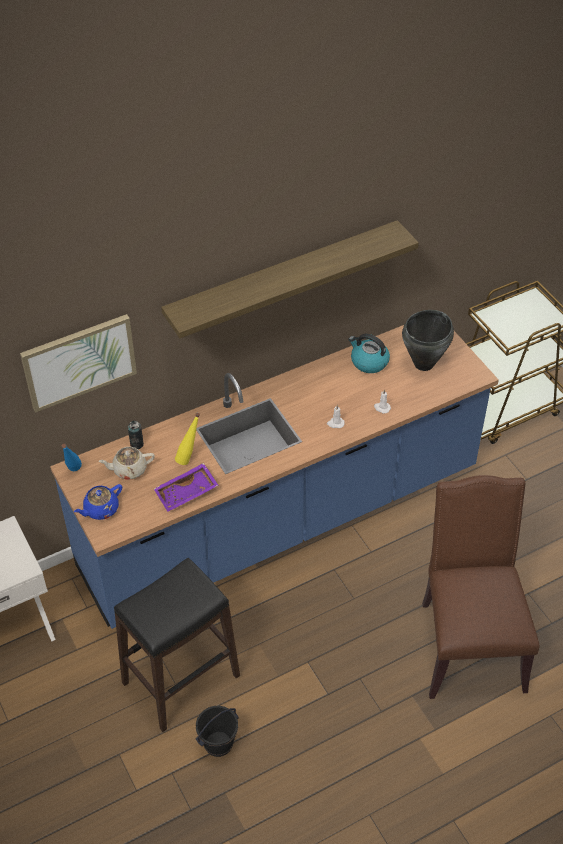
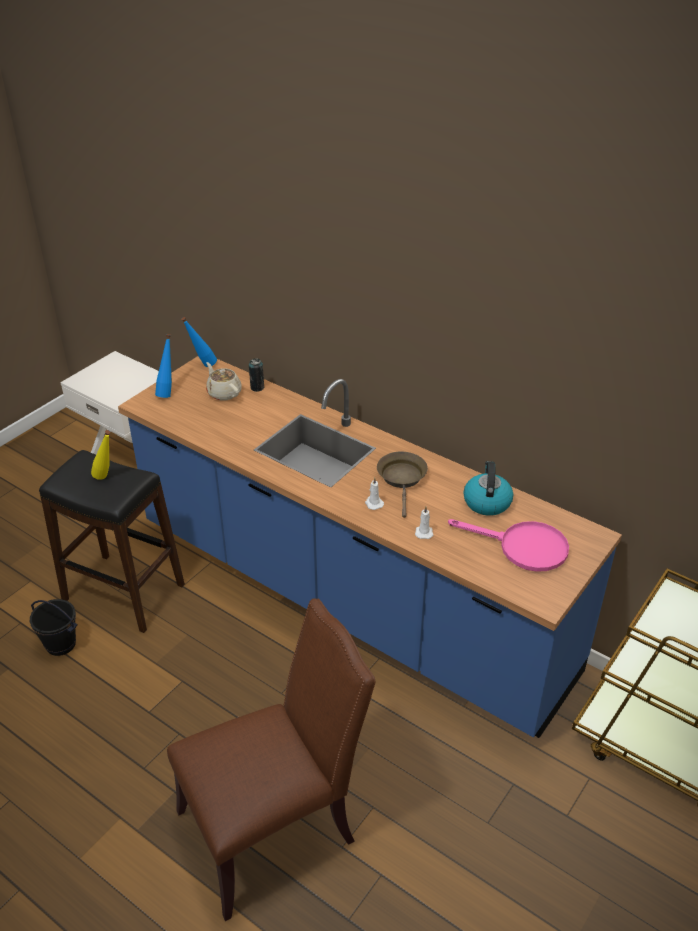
camera: 65 degrees right, 10 degrees down
picture [20,314,137,413] -> none
blue teapot [74,484,122,520] -> blue bottle [155,334,172,398]
purple tray [154,463,219,512] -> none
shelf [161,220,419,338] -> none
yellow bottle [175,413,200,465] -> yellow bottle moved to [91,430,110,480]
black cooking pot [402,310,454,371] -> pink frying pan [448,519,569,572]
none -> brown frying pan [377,451,428,518]

